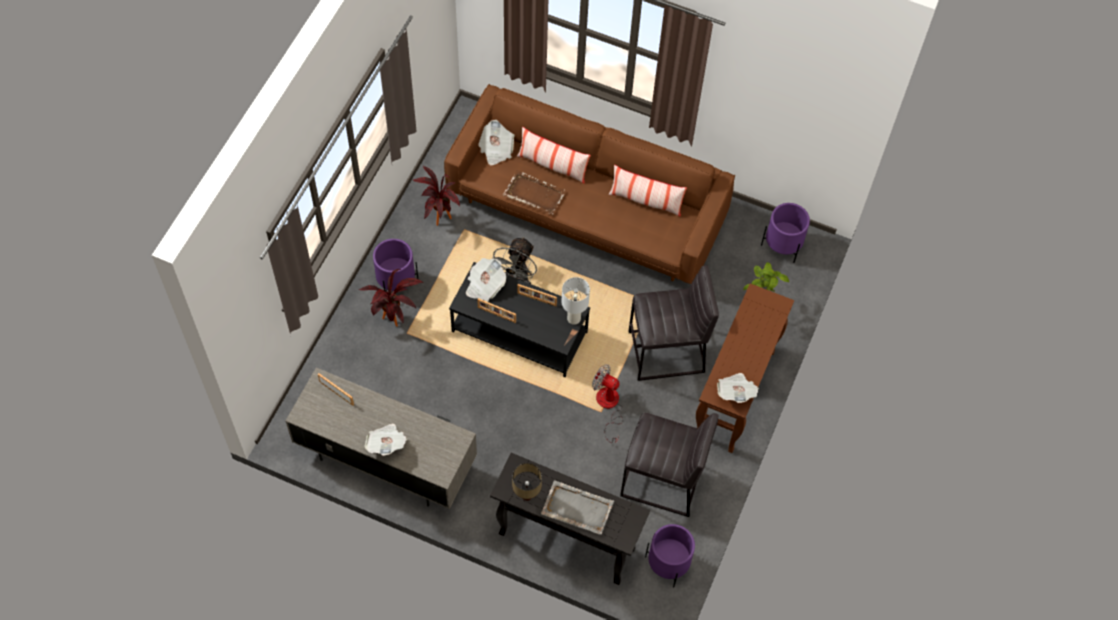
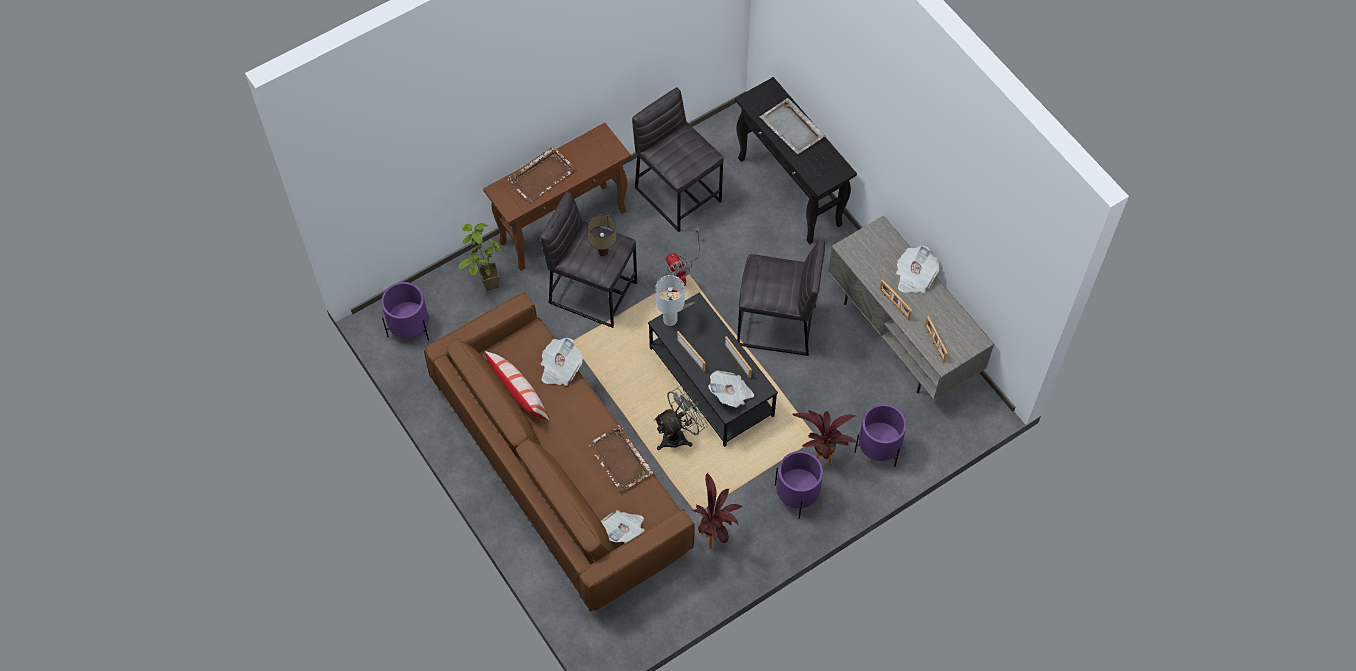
camera: 145 degrees left, 0 degrees up
table lamp [512,463,542,501] -> table lamp moved to [587,214,617,256]
pillow [517,127,591,184] -> none
purple planter [645,524,695,588] -> purple planter moved to [854,404,907,467]
newspaper [717,373,759,403] -> newspaper moved to [541,338,583,386]
none -> brown tray [507,146,576,203]
none -> grey stool [737,240,825,356]
none -> picture frame [880,280,913,320]

